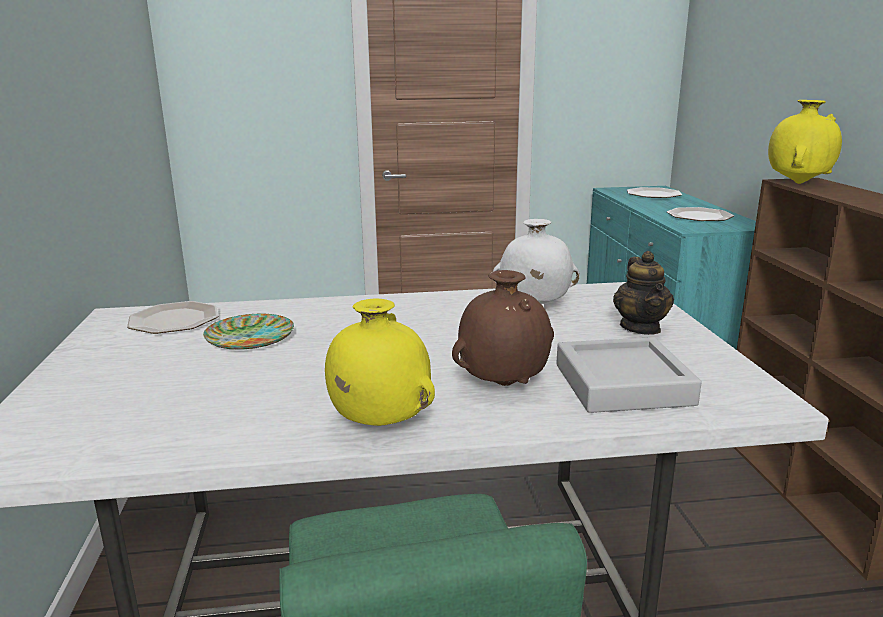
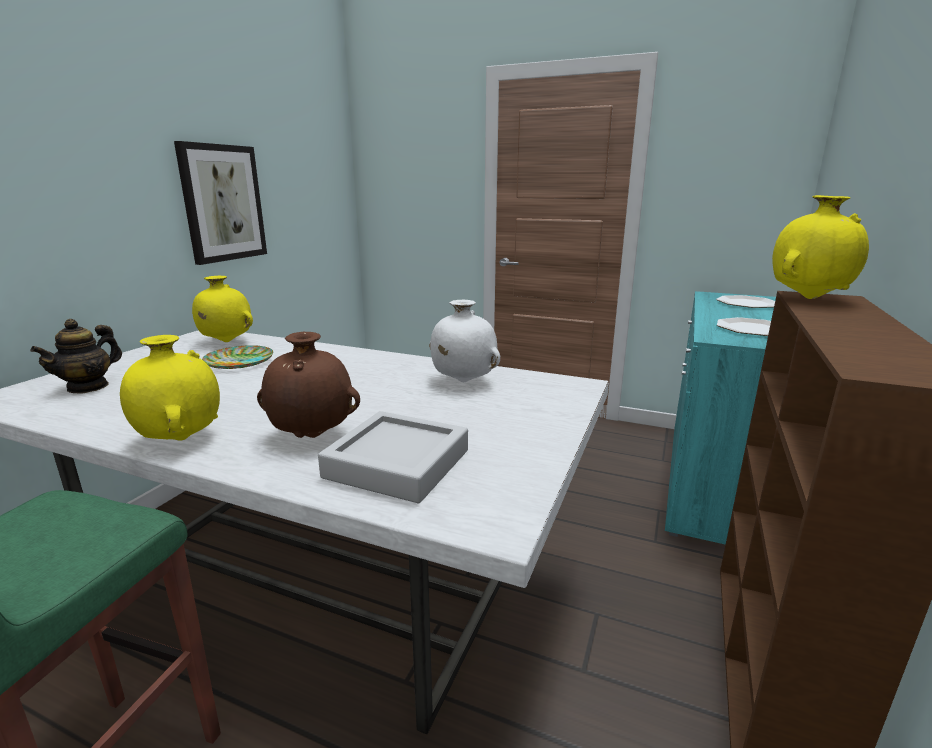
camera: 30 degrees right, 0 degrees up
plate [127,301,218,334] -> yellow vase [192,276,253,342]
teapot [613,251,674,335] -> teapot moved to [30,319,122,394]
none -> picture [174,141,267,265]

